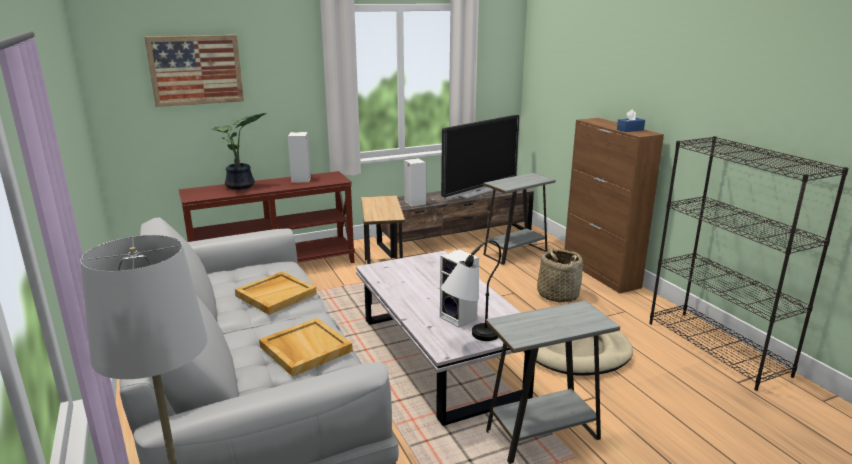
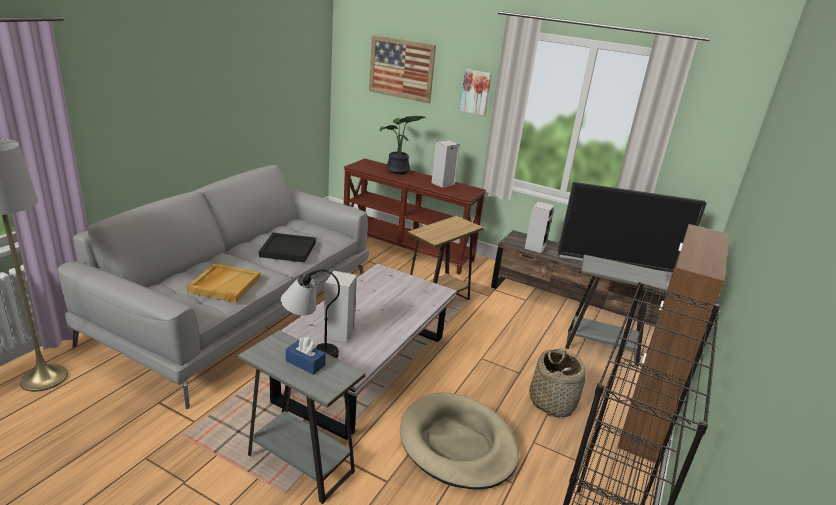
camera: 50 degrees right, 5 degrees up
beige tray [235,272,317,315] -> black tray [259,233,316,263]
blue tissue box [617,109,645,132] -> blue tissue box moved to [286,337,326,375]
none -> picture [460,69,492,116]

